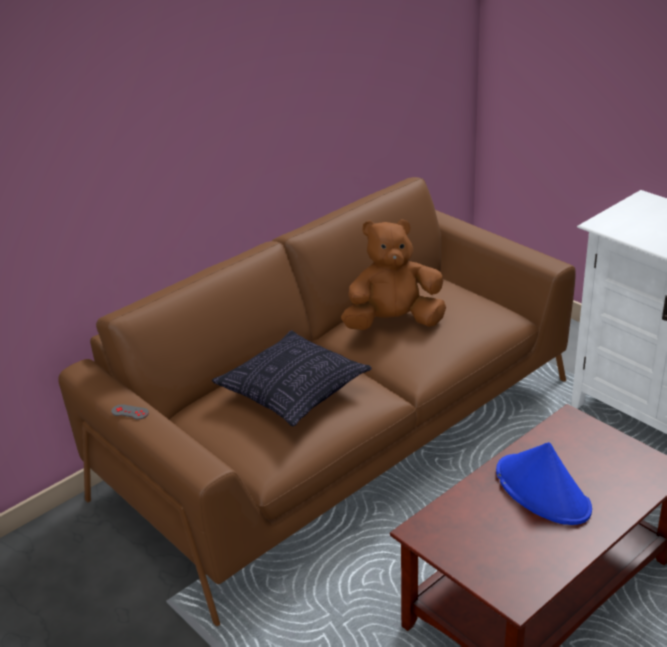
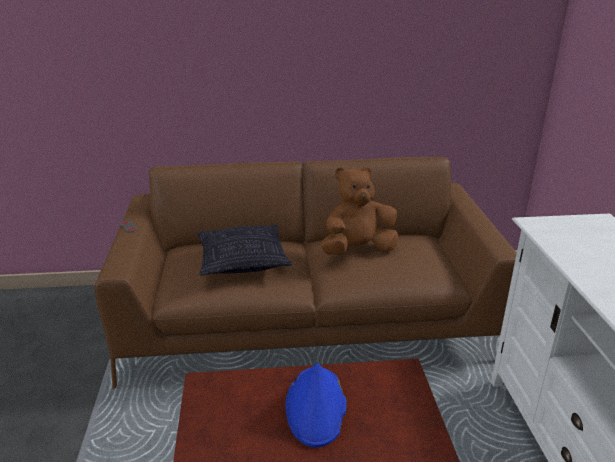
camera: 35 degrees right, 5 degrees down
brown plush toy [341,219,446,330] -> brown plush toy turned 45 degrees counterclockwise [321,167,399,255]

